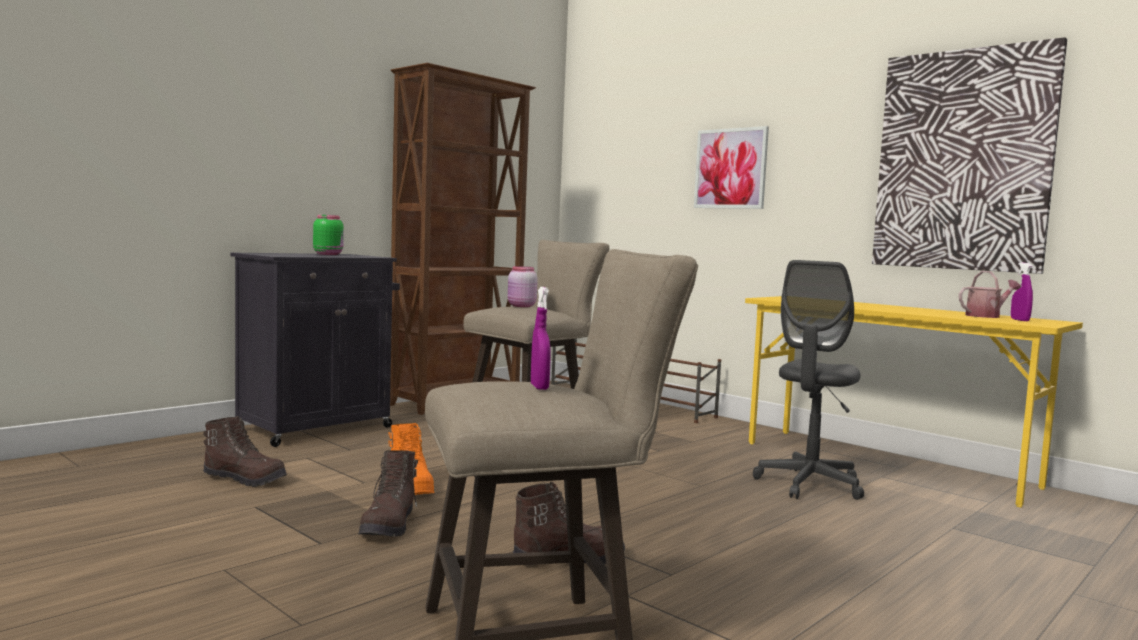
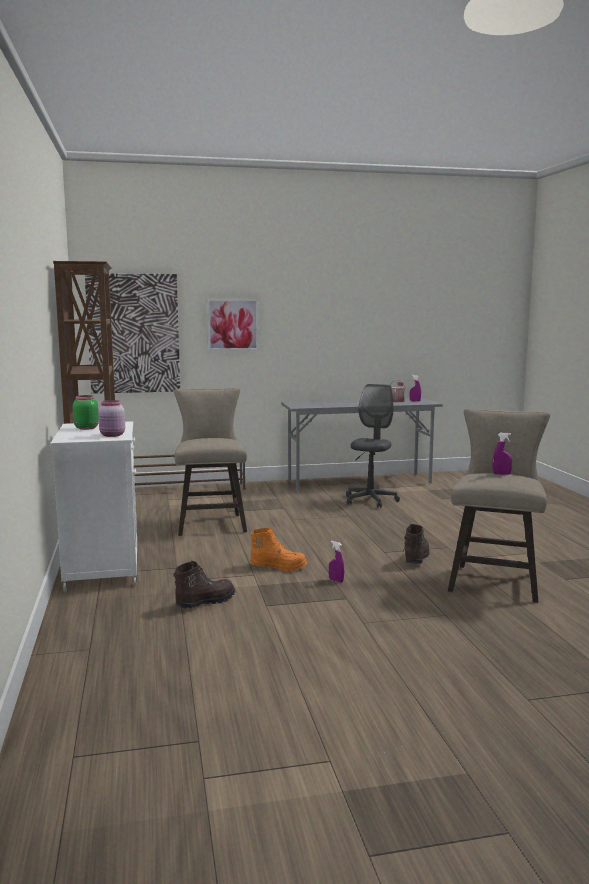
camera: 55 degrees left, 5 degrees up
black cabinet [231,253,400,447] -> white cabinet [50,421,137,592]
brown boot [358,450,418,537] -> purple spray bottle [329,541,344,583]
pink jar [508,266,538,307] -> pink jar moved to [98,400,125,437]
yellow desk [745,296,1083,507] -> grey desk [281,398,443,492]
grey office chair [753,260,864,500] -> grey office chair turned 135 degrees counterclockwise [346,384,400,508]
picture [872,37,1067,274] -> picture moved to [85,273,180,394]

